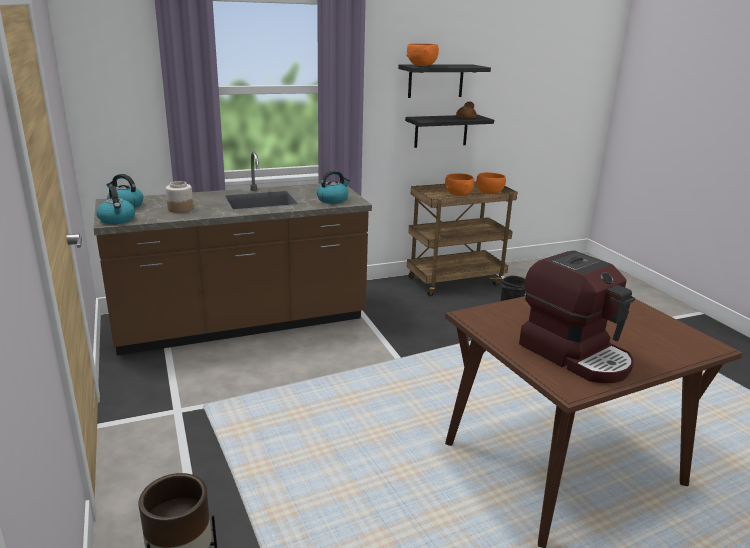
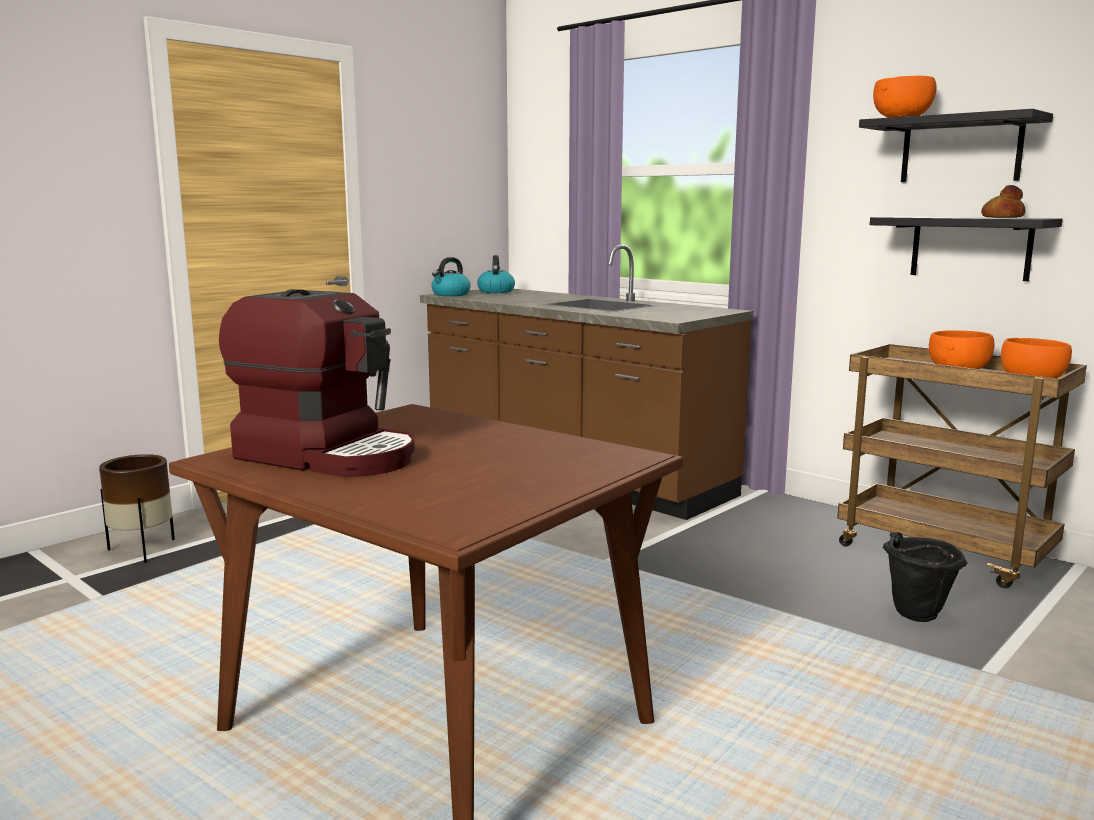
camera: 65 degrees right, 10 degrees down
jar [166,181,193,213] -> none
kettle [317,170,350,204] -> none
coffee machine [519,250,635,383] -> coffee machine turned 90 degrees counterclockwise [219,289,415,477]

